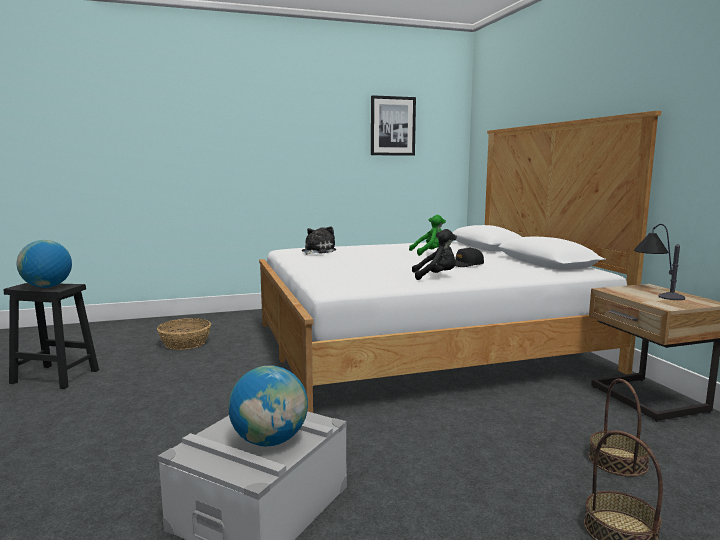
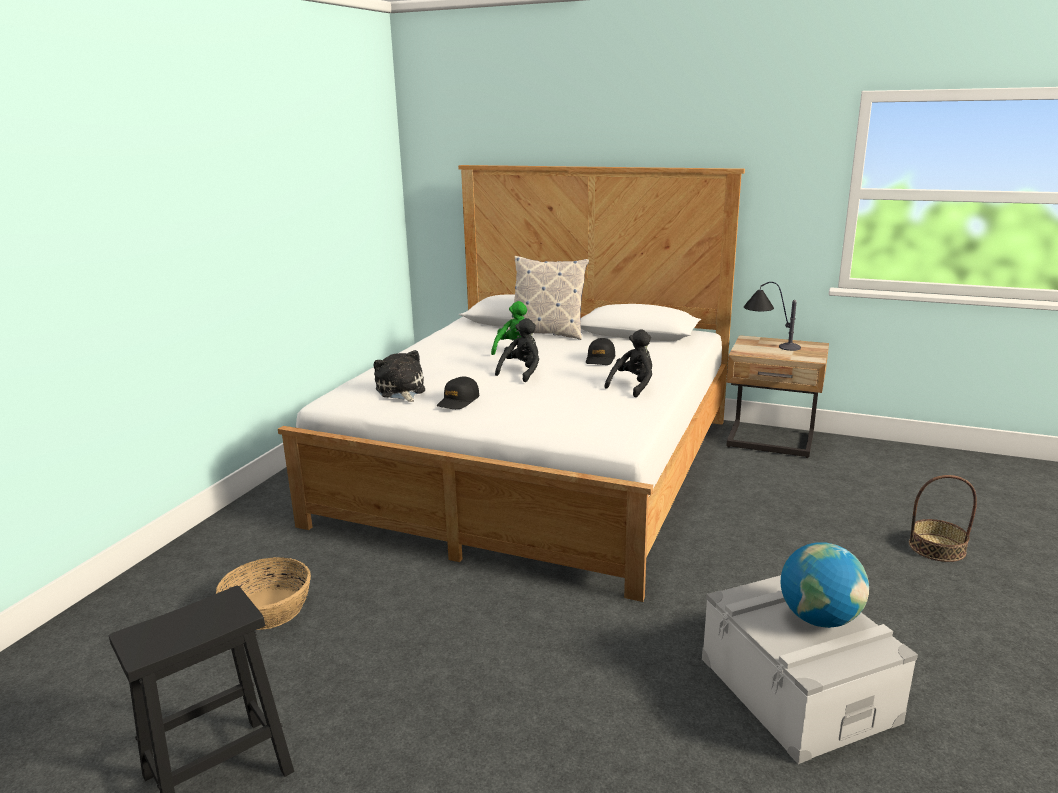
camera: 50 degrees left, 10 degrees up
globe [16,240,72,288] -> none
picture [371,95,416,156] -> none
basket [588,379,650,477] -> none
none -> black cap [437,377,479,409]
none -> black plush toy [495,318,539,382]
none -> pillow [507,256,589,340]

